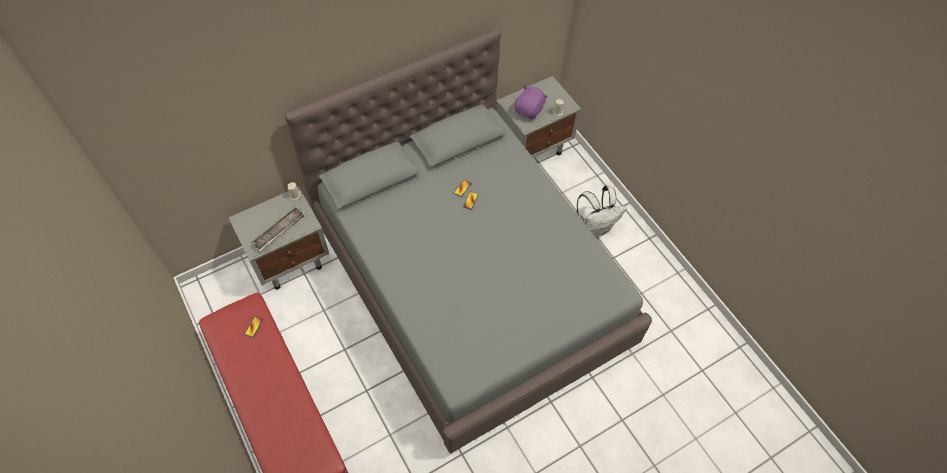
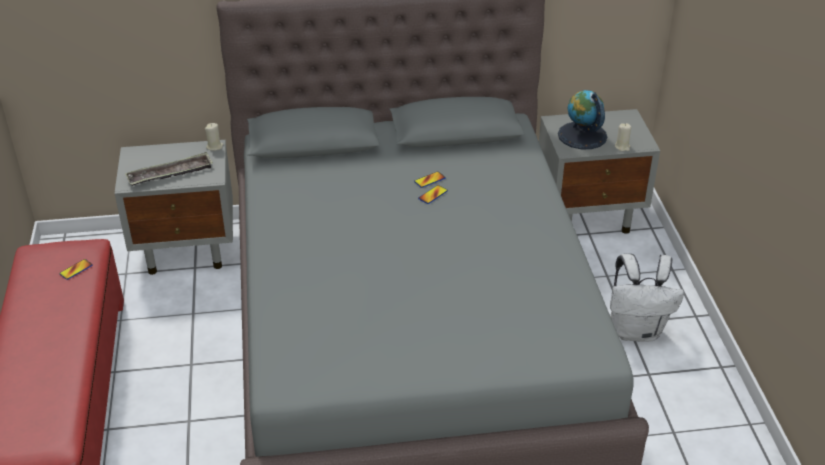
camera: 25 degrees right, 20 degrees down
purple plush toy [515,85,548,120] -> globe [558,90,607,149]

